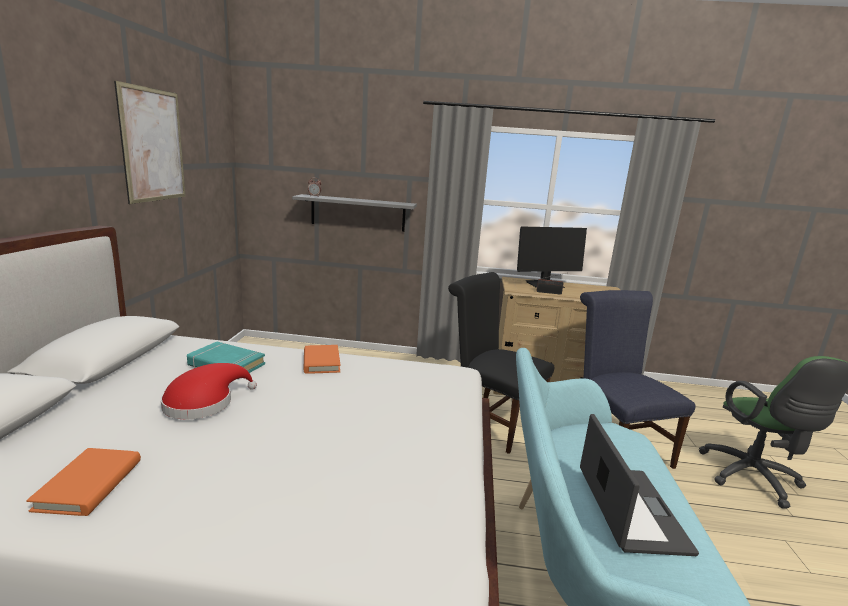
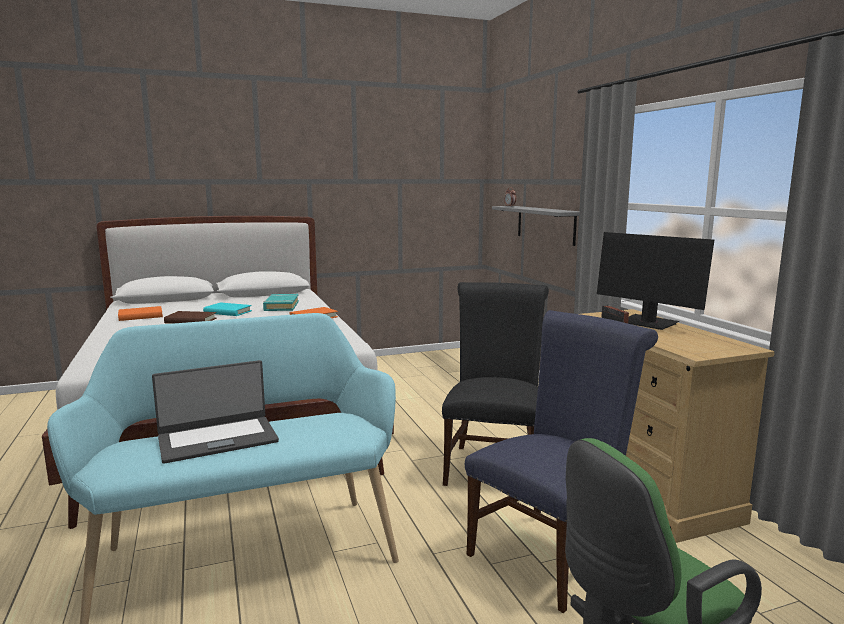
camera: 65 degrees right, 5 degrees down
picture [114,80,186,204] -> none
red hat [161,363,257,419] -> turquoise book [203,303,252,316]
none -> brown book [164,311,216,324]

